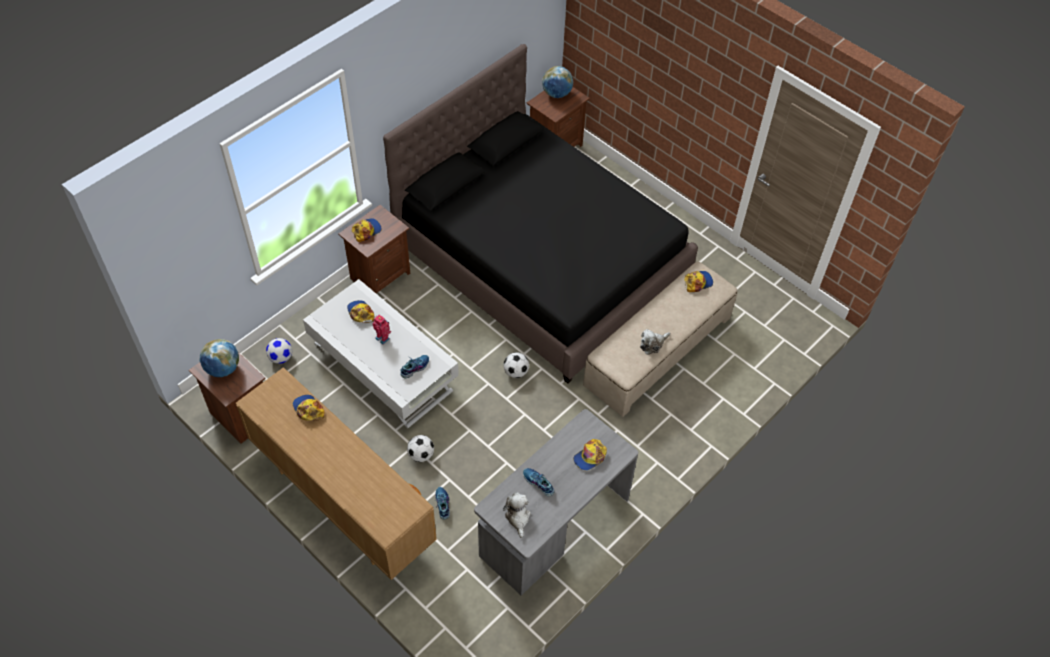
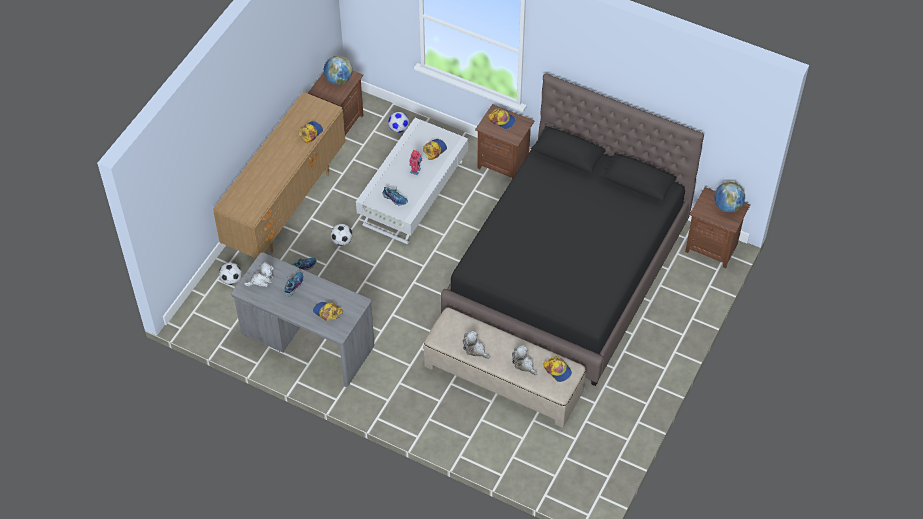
camera: 75 degrees right, 0 degrees up
football [504,352,529,378] -> football moved to [219,262,242,285]
none -> plush toy [512,345,537,376]

